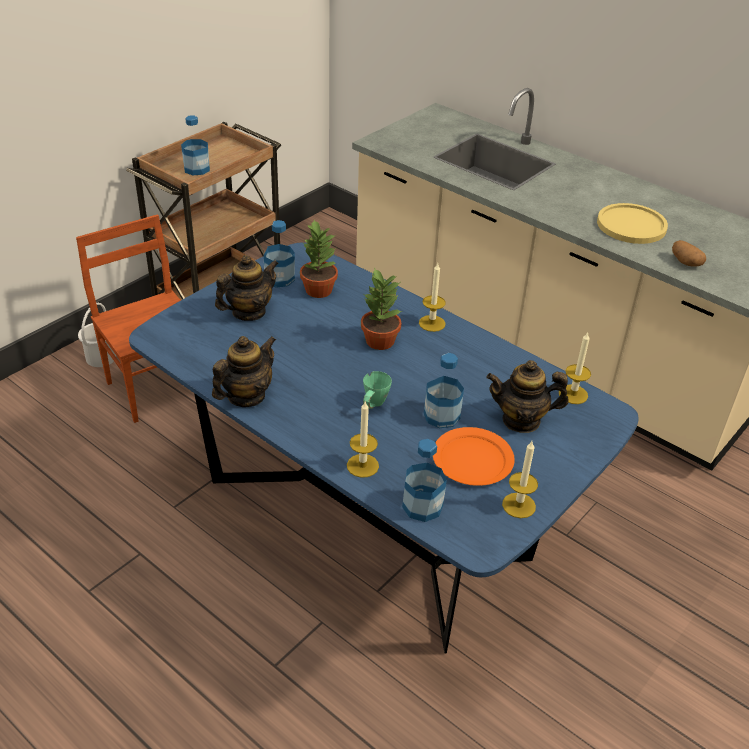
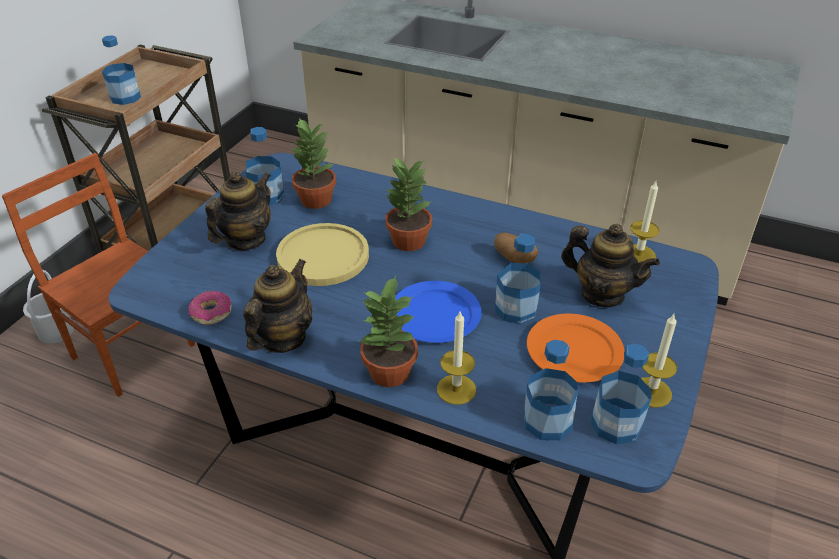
camera: 15 degrees left, 0 degrees up
green mug [363,371,392,409] -> blue plate [395,281,482,343]
candle [419,263,446,332] -> none
teapot [486,360,569,433] -> teapot turned 135 degrees counterclockwise [561,224,660,307]
yellow plate [597,203,668,244] -> yellow plate moved to [276,223,369,286]
potato [672,240,706,267] -> potato moved to [494,232,538,263]
none -> donut [188,291,232,325]
none -> potted plant [360,276,418,387]
none -> bottle [590,343,652,445]

